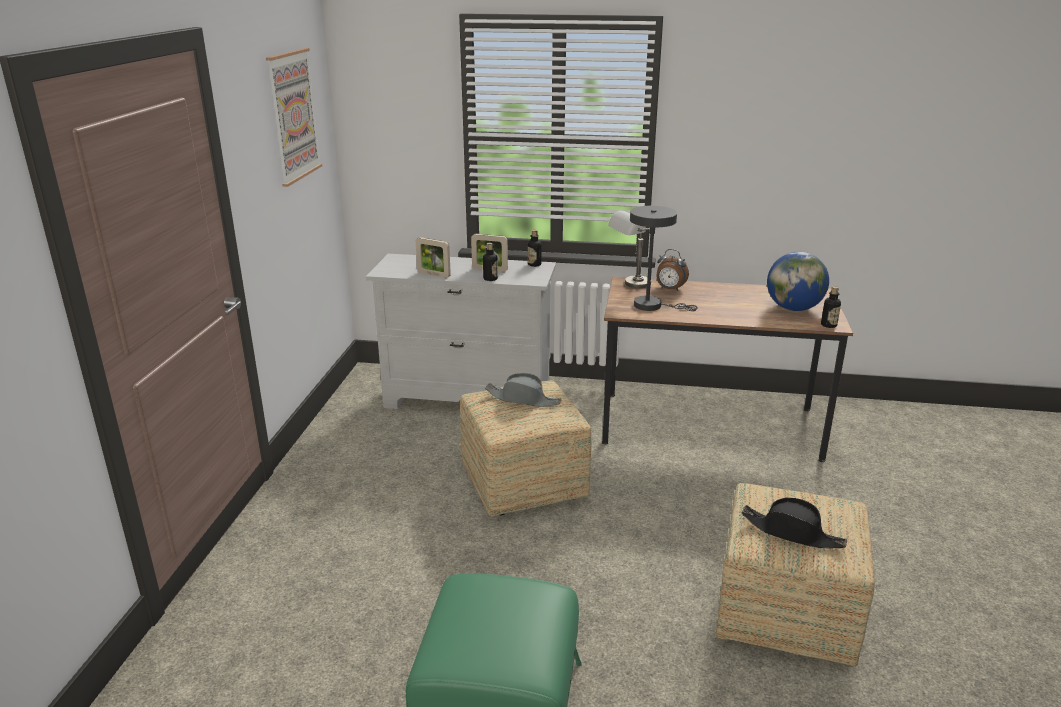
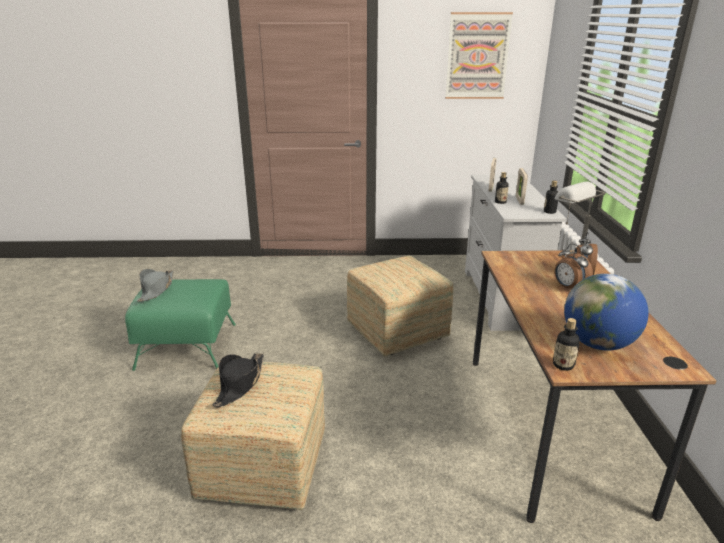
camera: 80 degrees right, 0 degrees up
grey hat [485,373,562,407] -> grey hat moved to [137,269,173,302]
grey table lamp [630,206,698,311] -> none
none -> alarm clock [555,244,593,288]

